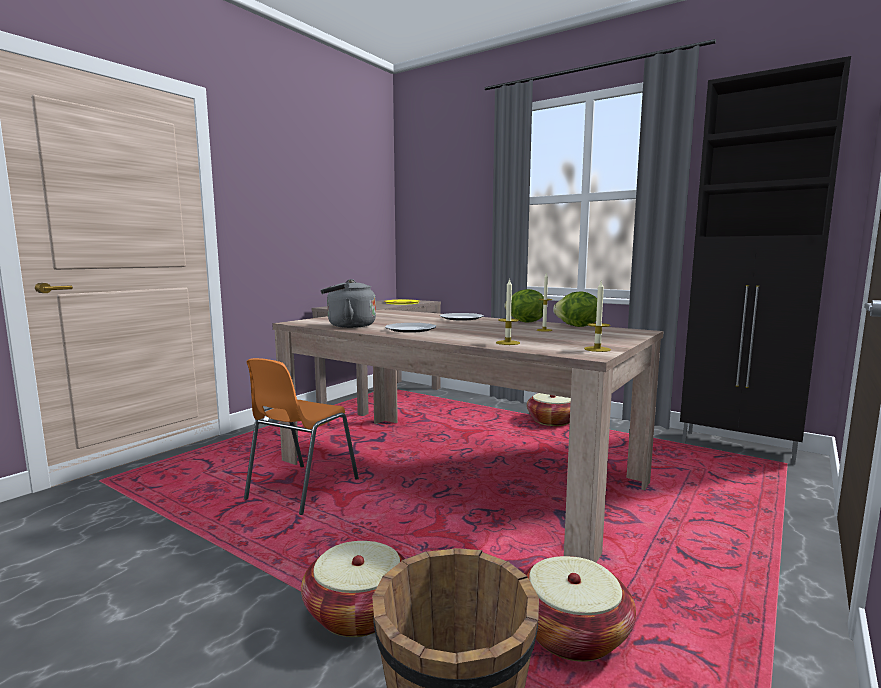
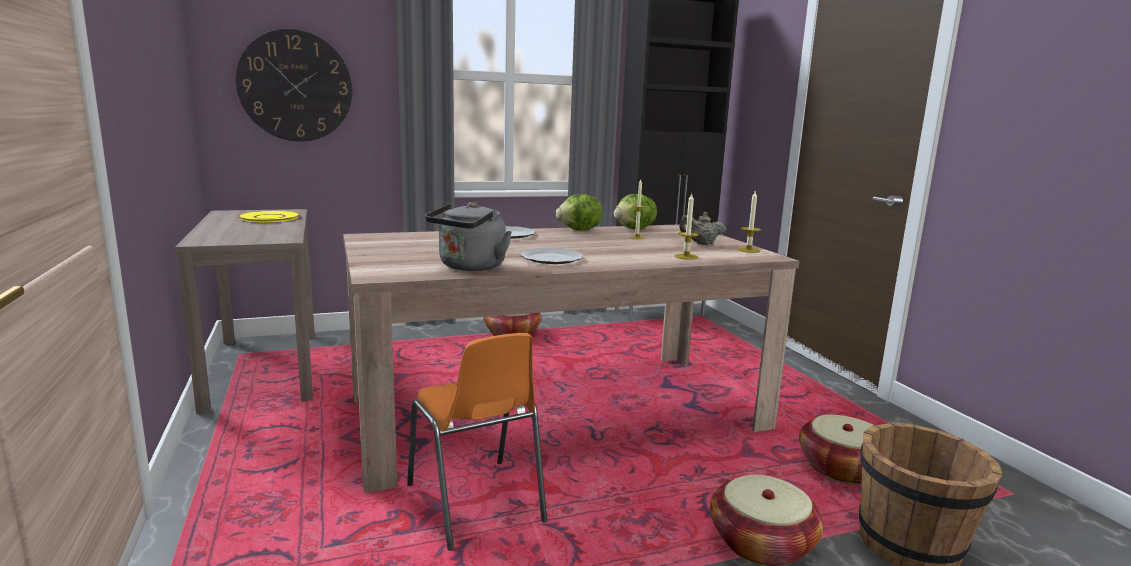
camera: 55 degrees left, 5 degrees up
none -> wall clock [236,29,352,142]
none -> beige teapot [679,212,726,245]

